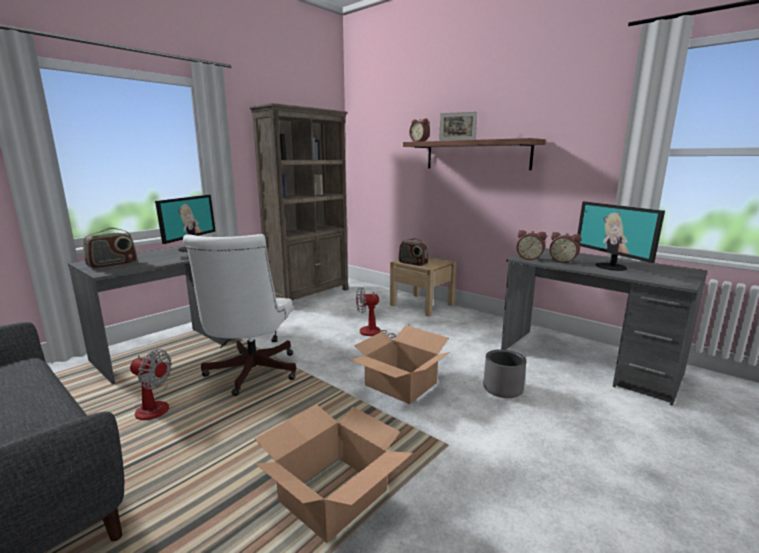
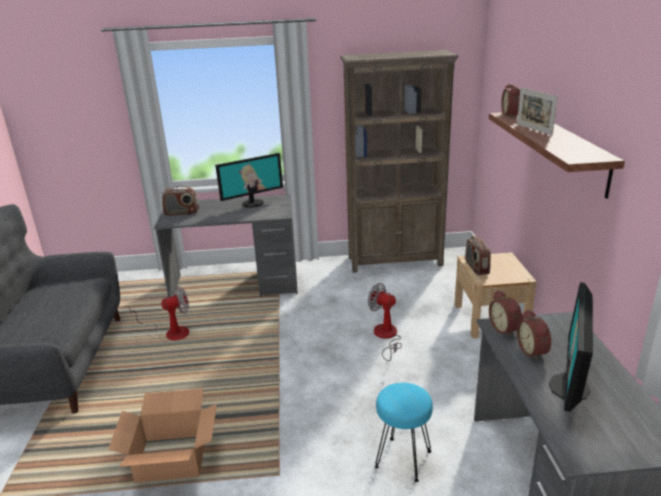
camera: 45 degrees right, 10 degrees up
fan [130,349,172,420] -> fan turned 90 degrees counterclockwise [129,286,189,340]
white office chair [183,234,296,396] -> none
cardboard box [349,325,450,404] -> none
grey planter [483,349,526,398] -> turquoise stool [375,383,433,482]

